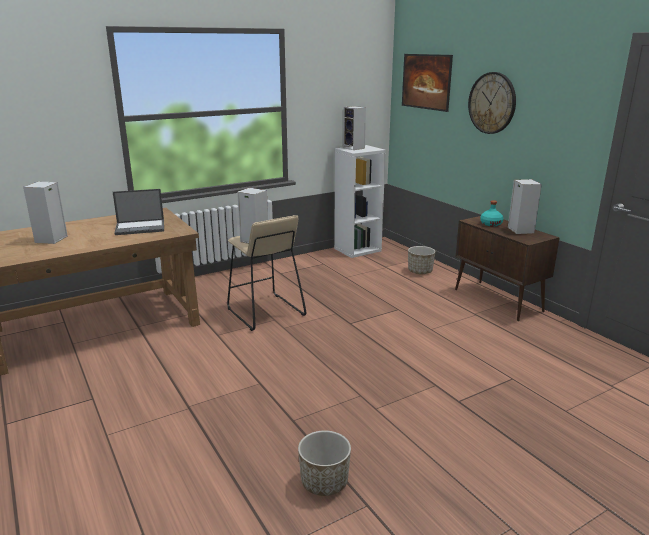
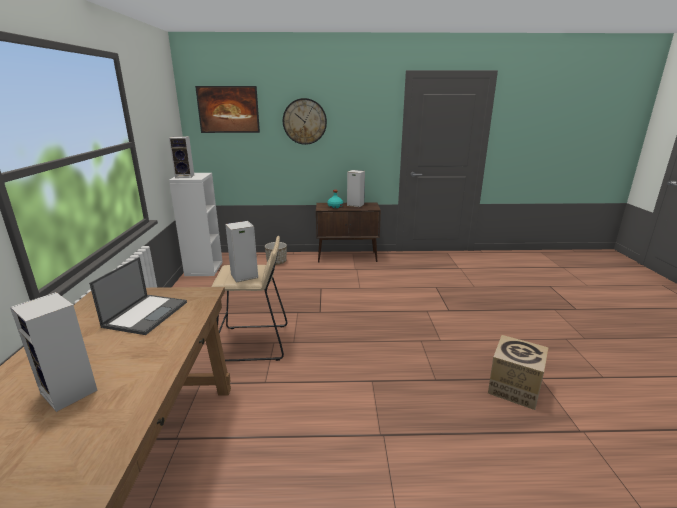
camera: 60 degrees left, 0 degrees up
planter [298,430,351,496] -> cardboard box [488,335,549,410]

